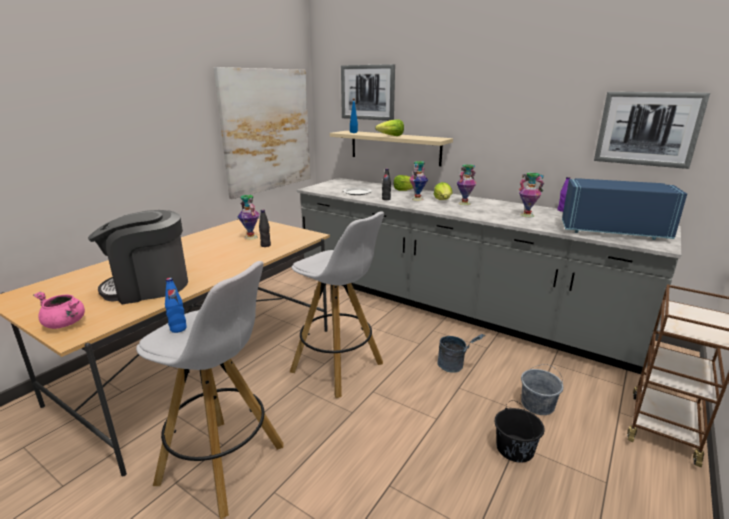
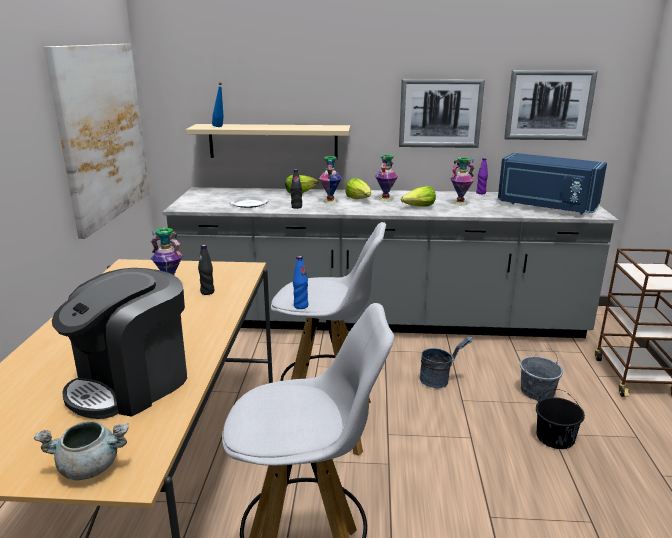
camera: 30 degrees left, 0 degrees up
pink cooking pot [33,292,85,329] -> grey cooking pot [34,421,129,480]
blue bottle [165,278,187,333] -> blue bottle moved to [293,256,308,309]
picture [341,64,395,121] -> picture moved to [399,79,485,148]
lettuce [375,119,404,136] -> lettuce moved to [401,186,436,207]
blue microwave [562,178,687,240] -> blue microwave turned 135 degrees counterclockwise [498,153,607,214]

